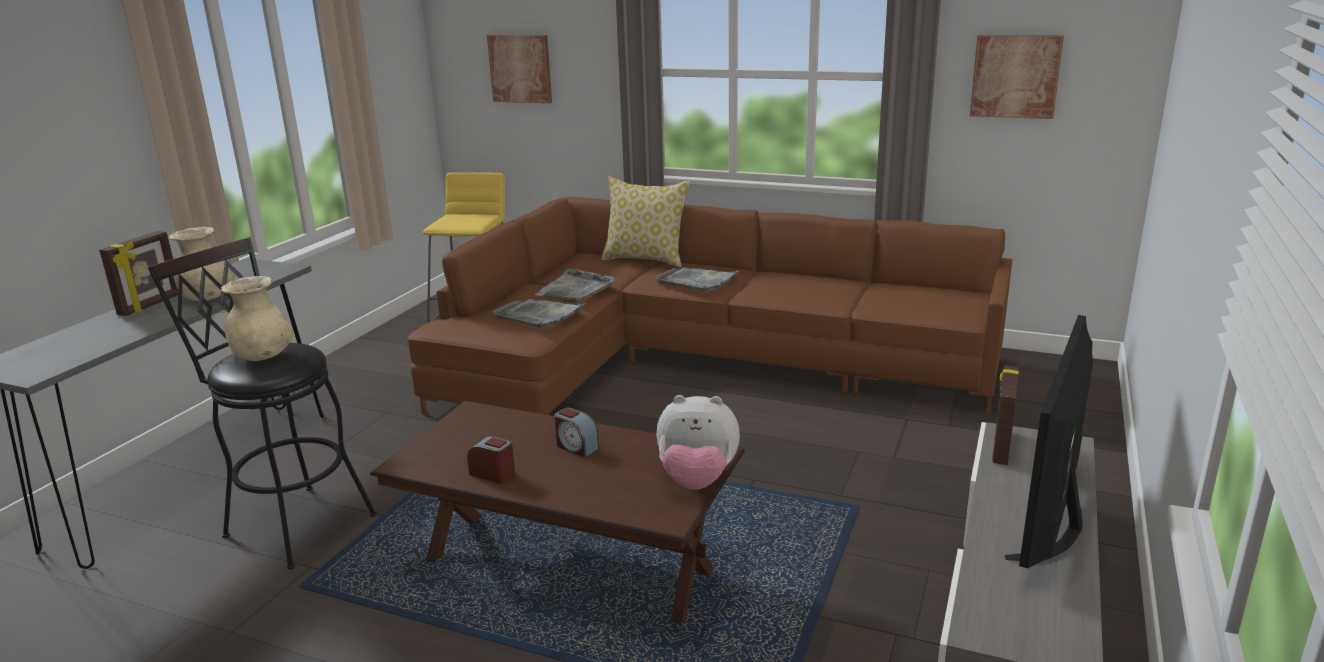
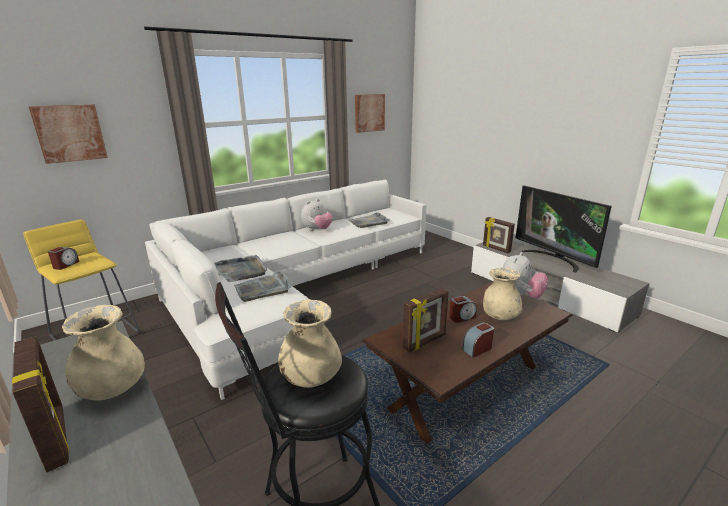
camera: 60 degrees left, 0 degrees up
brown sofa [407,197,1012,415] -> white sofa [145,179,426,400]
pillow [601,177,690,267] -> none
grey tray [655,267,739,292] -> grey tray moved to [349,212,390,228]
none -> alarm clock [48,247,79,270]
none -> plush toy [301,199,333,231]
none -> picture frame [403,288,449,352]
none -> beige vase [483,268,523,320]

